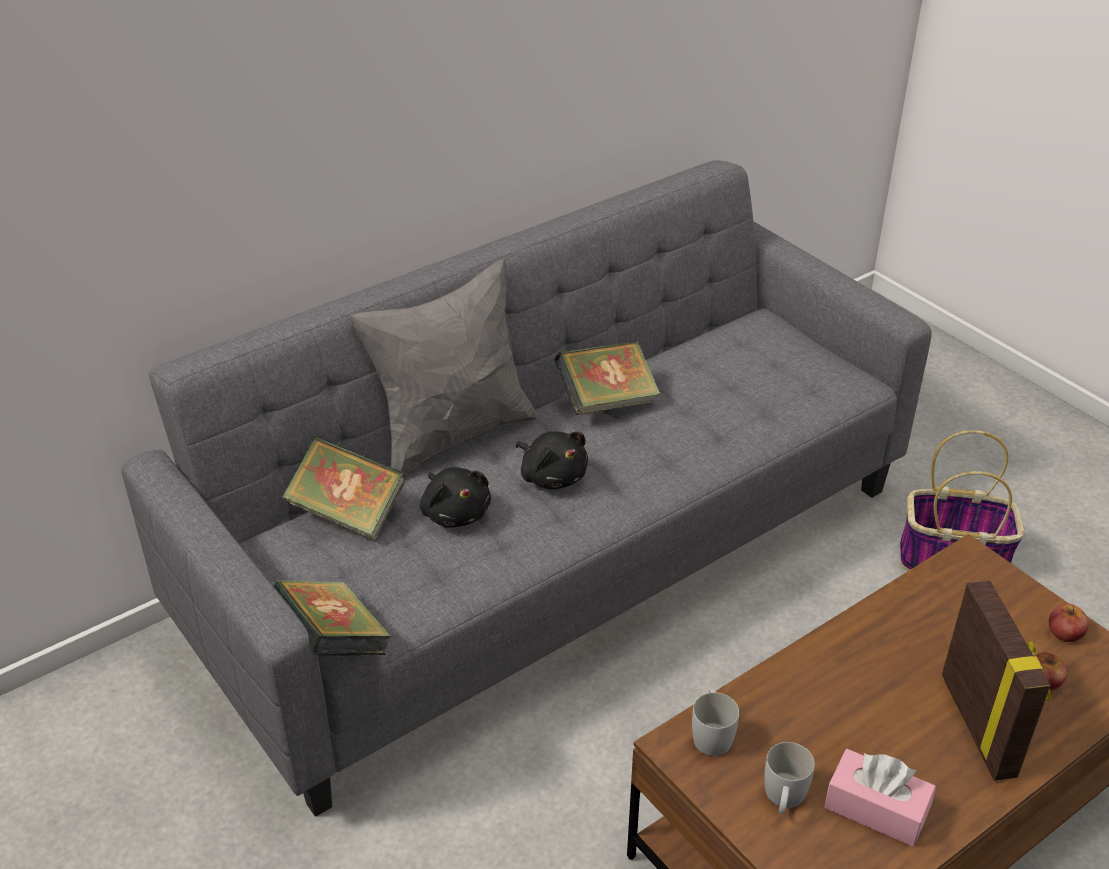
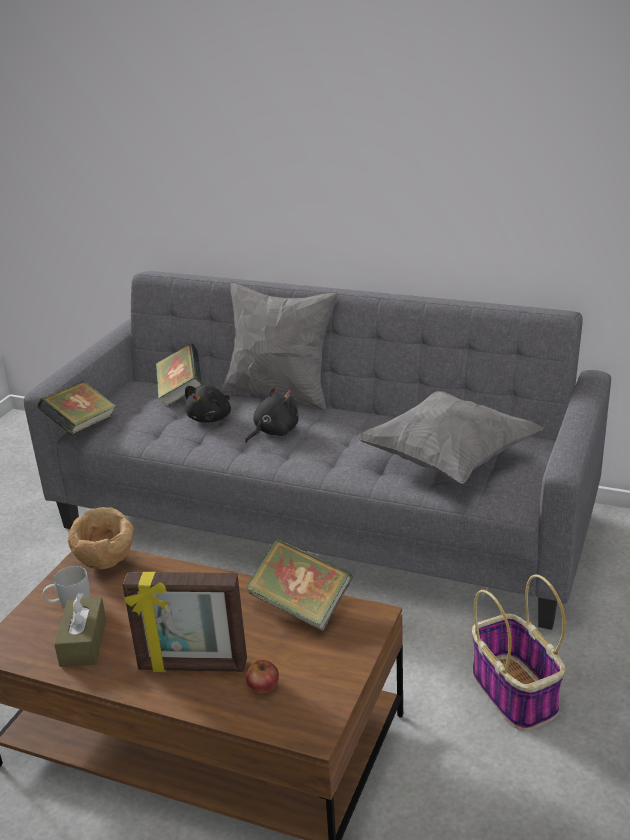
camera: 60 degrees right, 10 degrees down
black plush toy [516,431,588,490] -> black plush toy turned 150 degrees counterclockwise [245,387,299,443]
book [554,341,660,415] -> book moved to [246,538,353,631]
white mug [692,689,739,756] -> brown bowl [68,507,134,569]
pink tissue box [824,749,936,846] -> brown tissue box [54,593,106,667]
picture frame [942,581,1052,781] -> picture frame turned 45 degrees clockwise [122,572,247,672]
apple [1049,604,1088,642] -> none
none -> grey pillow [356,391,544,485]

